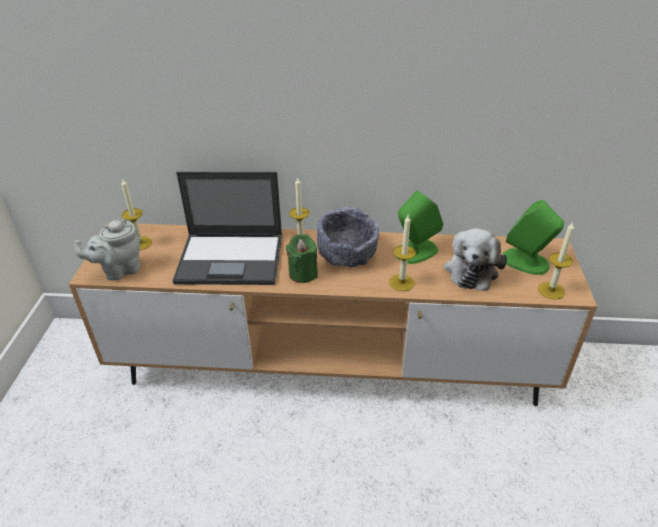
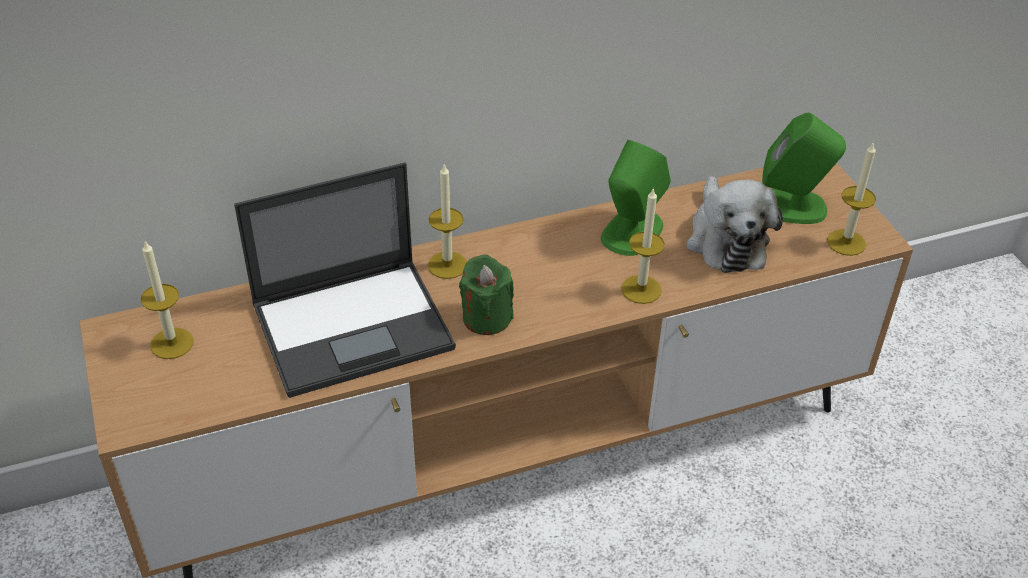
camera: 25 degrees left, 5 degrees up
grey teapot [74,219,141,280] -> none
grey bowl [317,207,379,268] -> none

